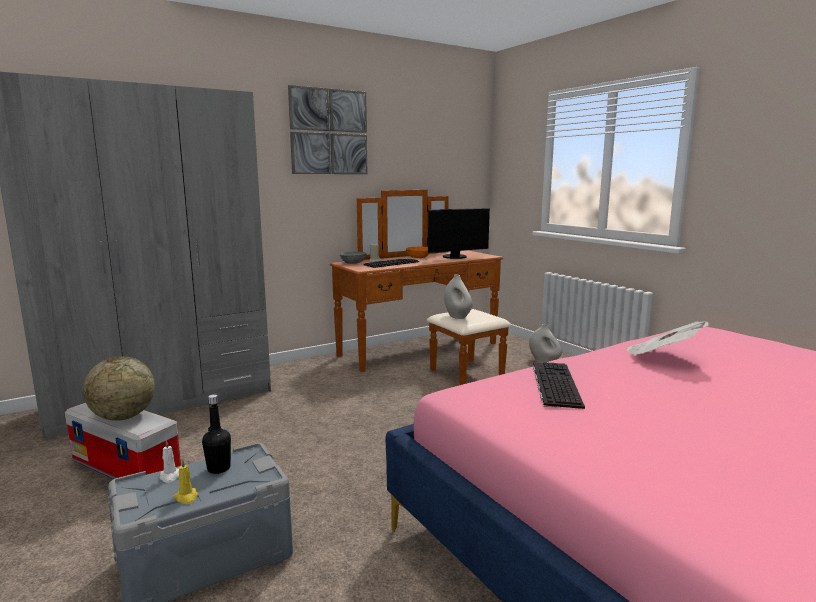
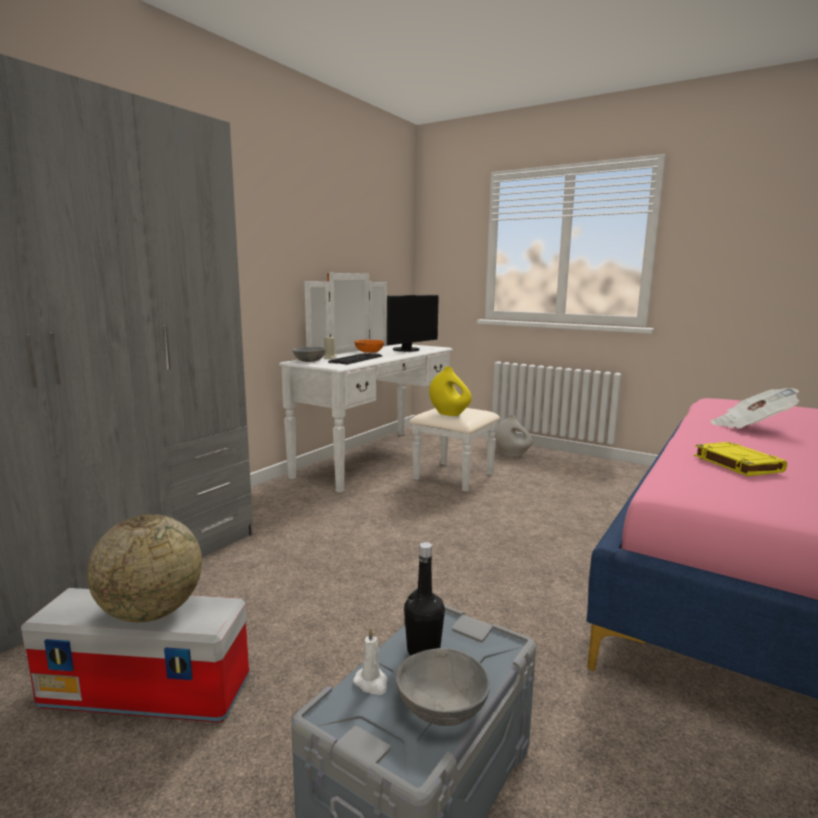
camera: 25 degrees left, 0 degrees up
yellow candle [174,458,198,504] -> grey bowl [395,648,490,726]
picture [288,85,368,174] -> none
brown dresser [330,190,511,385] -> white dresser [279,273,500,493]
white vase [444,274,473,319] -> yellow vase [429,366,472,416]
keyboard [533,362,585,409] -> yellow book [694,442,787,476]

